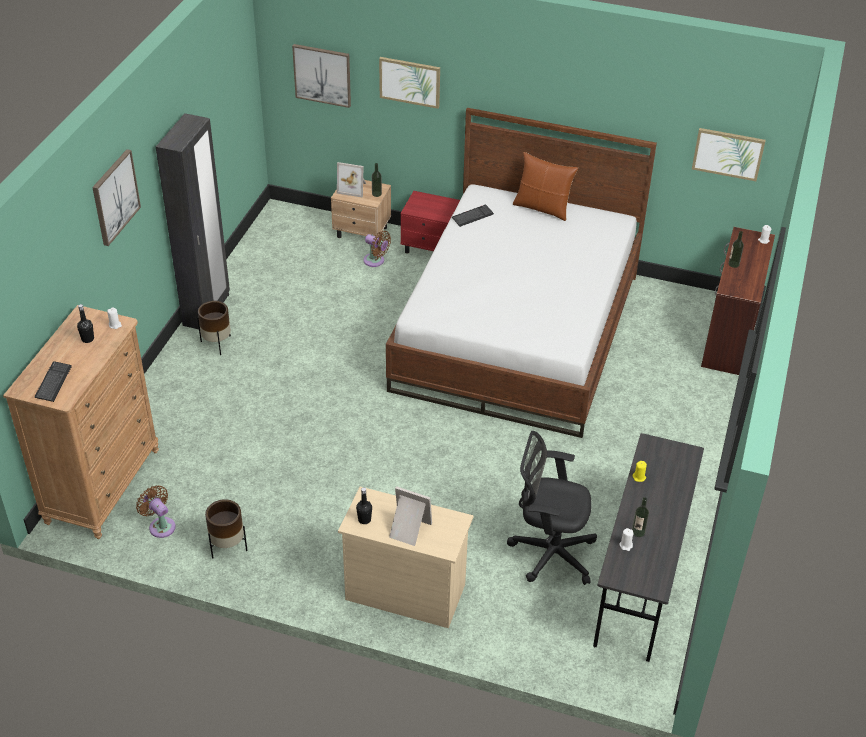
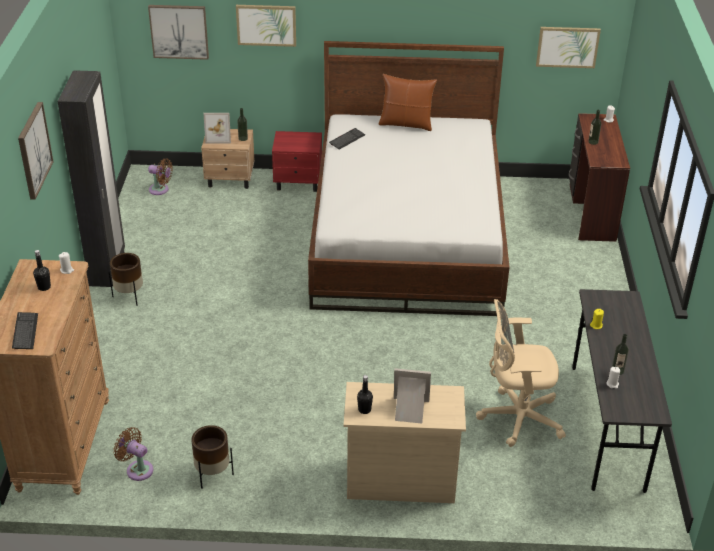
camera: 15 degrees left, 5 degrees down
brown fan [363,231,391,267] -> brown fan moved to [148,159,173,195]
black office chair [507,431,597,585] -> beige office chair [476,299,566,447]

